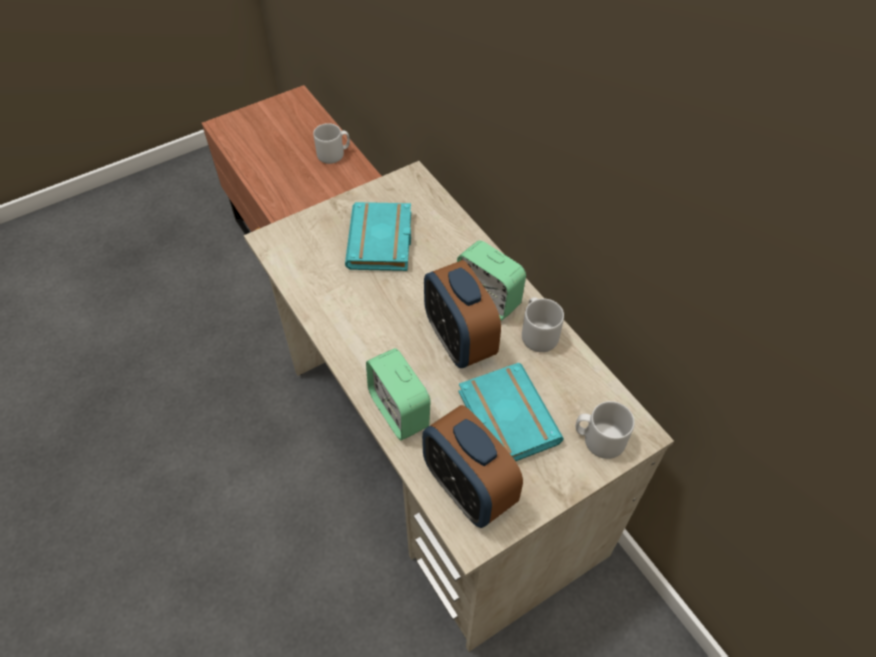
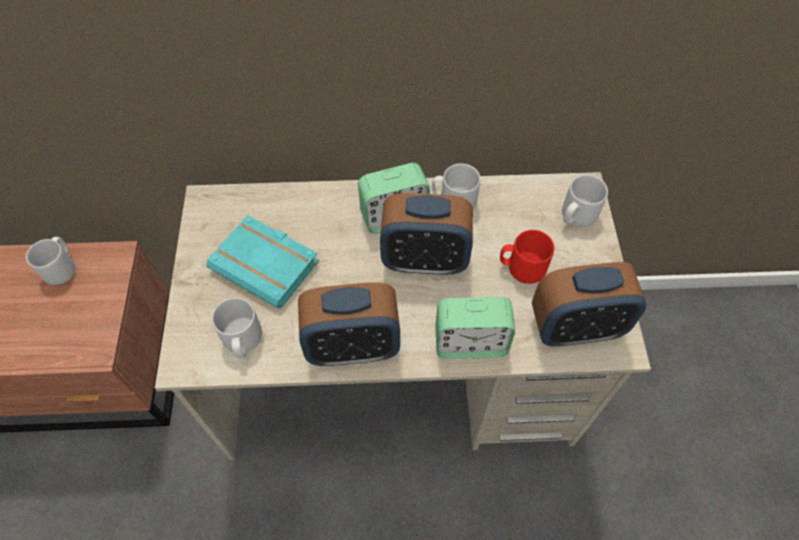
camera: 60 degrees left, 5 degrees up
turquoise book [459,363,564,461] -> red mug [500,230,554,284]
none -> grey mug [212,298,262,358]
none -> alarm clock [298,282,400,366]

